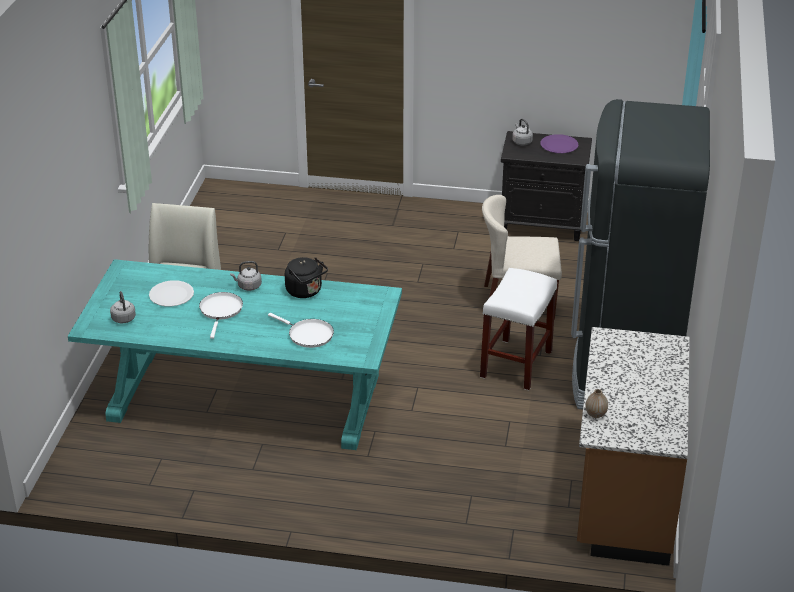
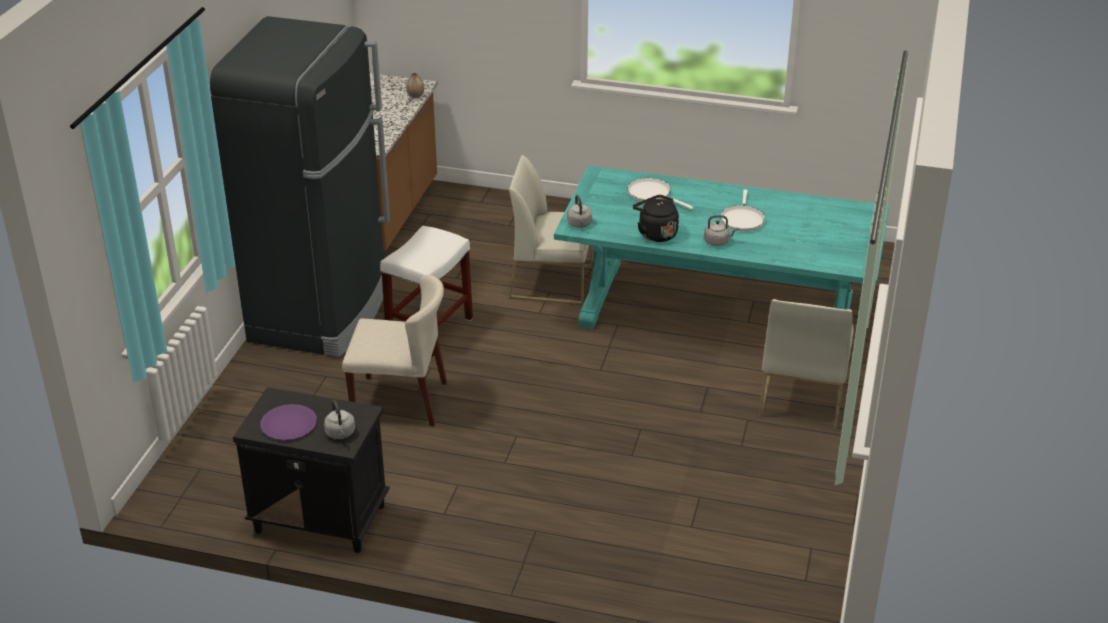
camera: 175 degrees left, 0 degrees up
grey kettle [110,291,136,323] -> grey kettle moved to [567,195,592,228]
white plate [149,280,194,306] -> none
none -> white chair [509,155,593,305]

